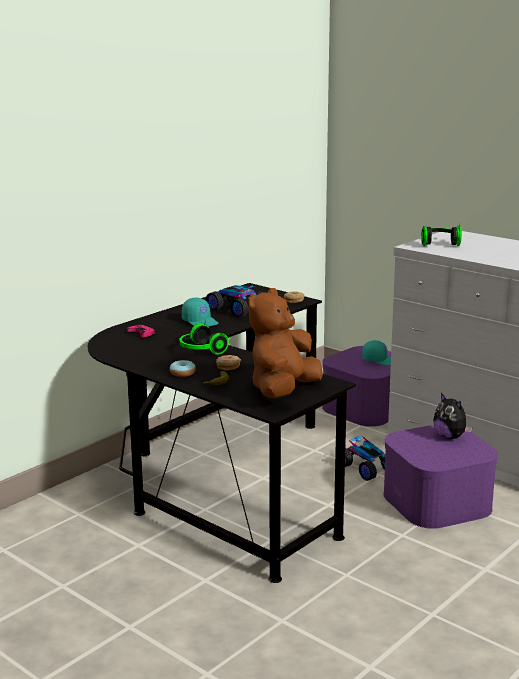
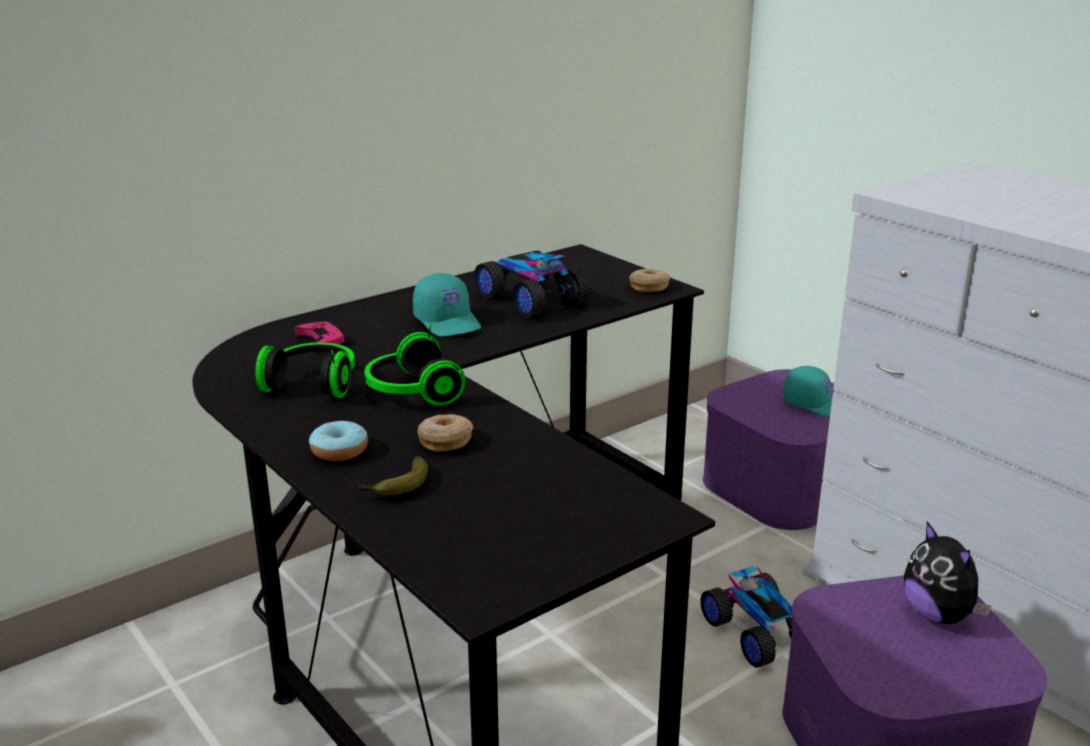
camera: 10 degrees right, 5 degrees up
brown plush toy [248,288,323,398] -> none
headphones [421,223,462,246] -> headphones moved to [255,342,355,398]

